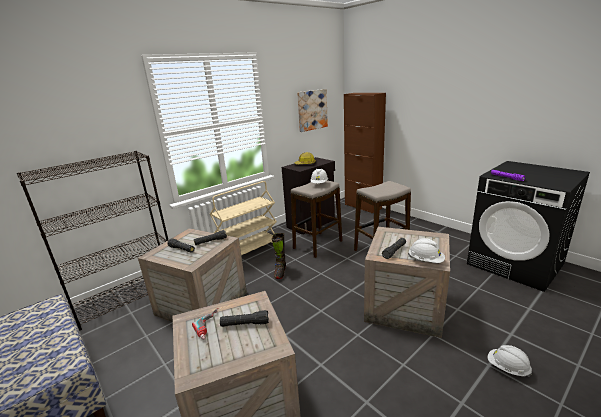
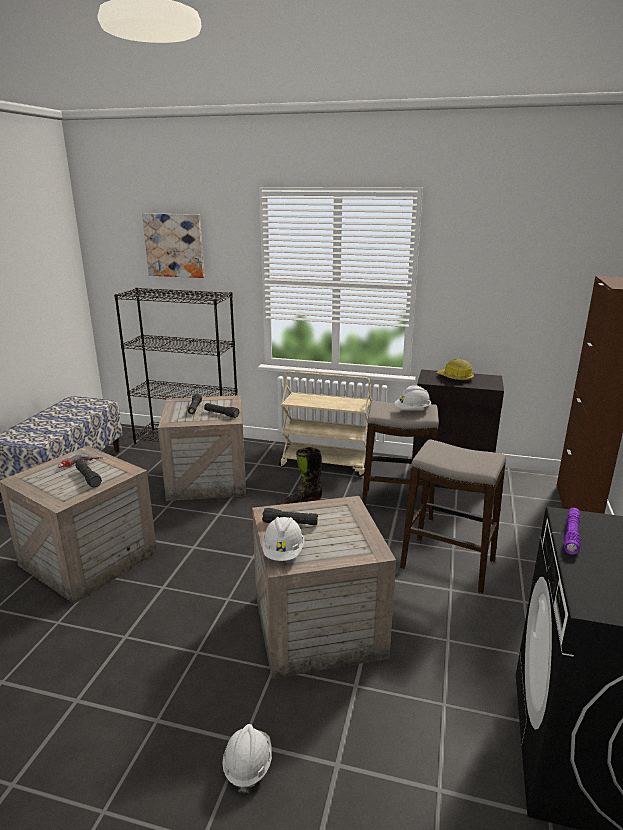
camera: 55 degrees right, 0 degrees up
picture [297,89,328,132] -> picture moved to [142,213,204,278]

